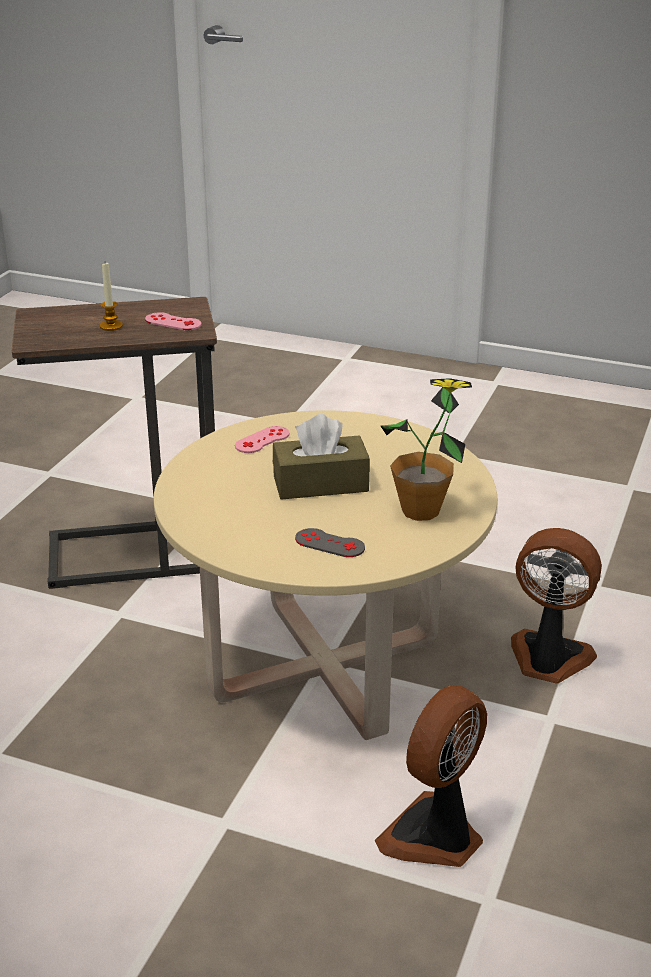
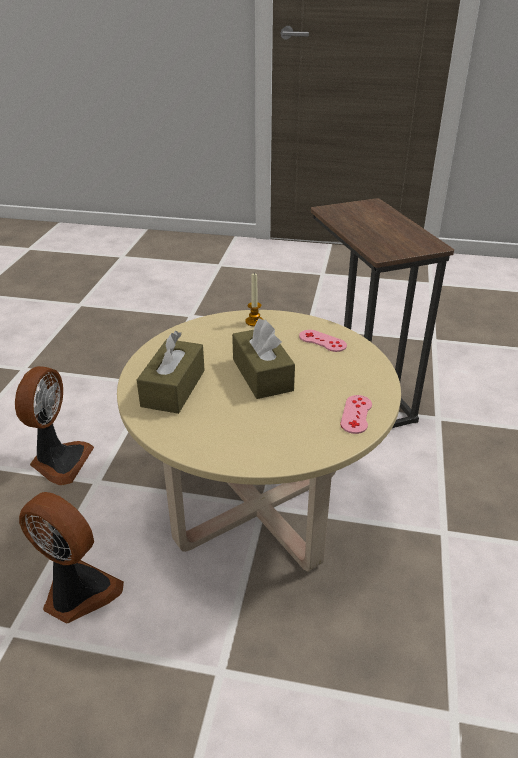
camera: 80 degrees right, 5 degrees up
candle [100,263,123,331] -> candle moved to [245,273,263,327]
pink game controller [145,312,202,330] -> pink game controller moved to [341,395,372,434]
grey game controller [295,528,365,557] -> brown tissue box [137,331,205,414]
potted plant [380,378,472,521] -> none
fan [511,528,602,683] -> fan moved to [15,366,94,485]

